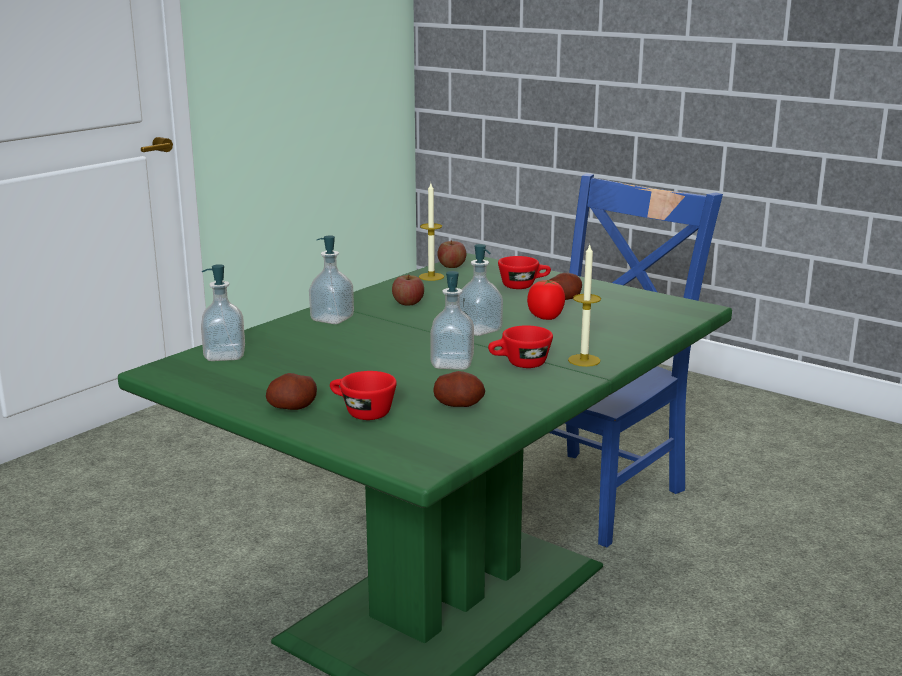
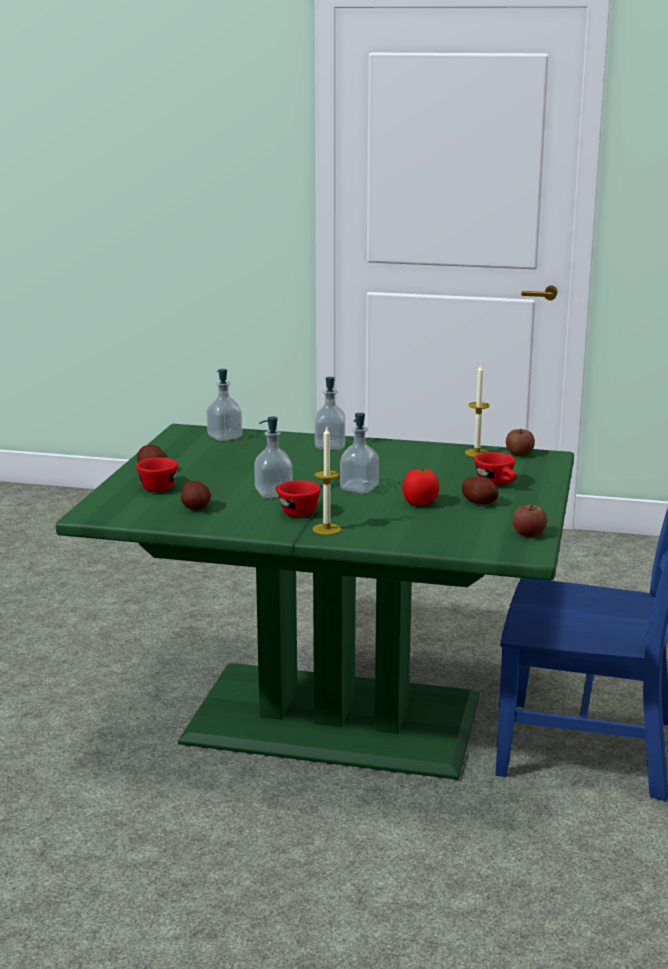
camera: 65 degrees right, 0 degrees up
apple [392,274,424,306] -> apple moved to [513,505,547,537]

